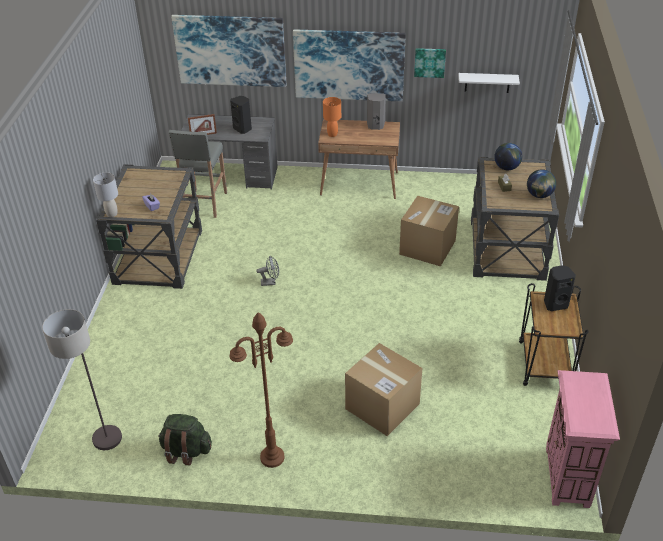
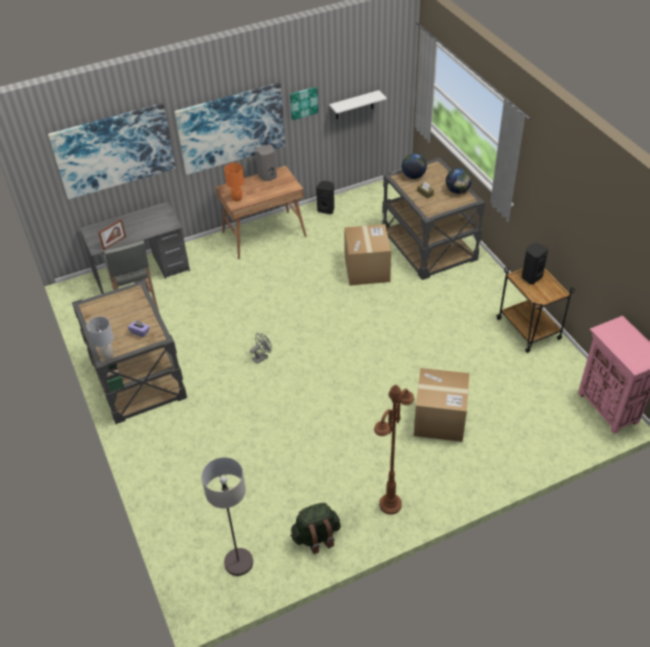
camera: 30 degrees left, 5 degrees up
black speaker [230,96,252,134] -> black speaker moved to [316,181,334,214]

